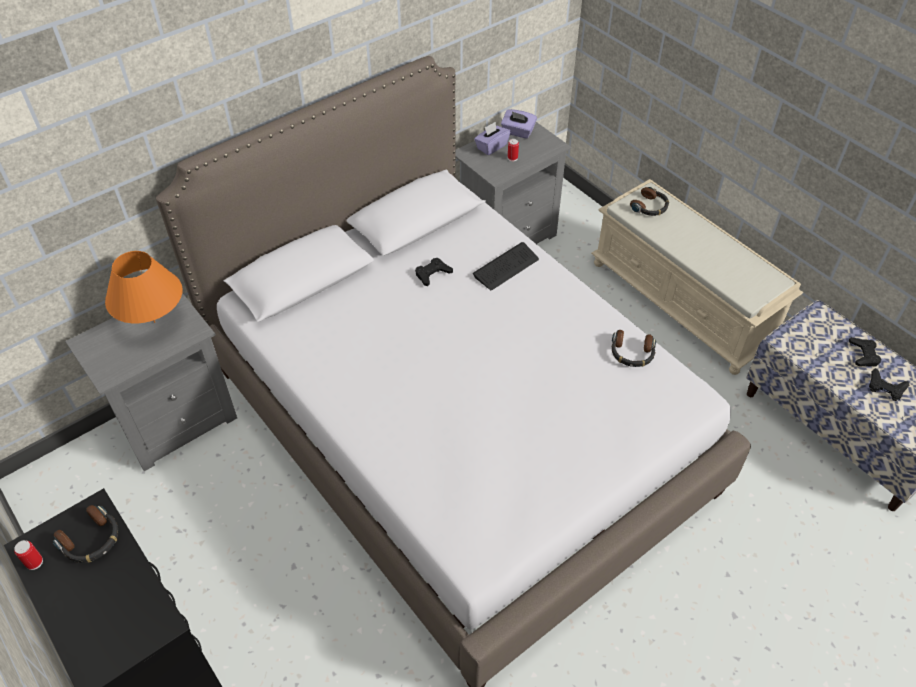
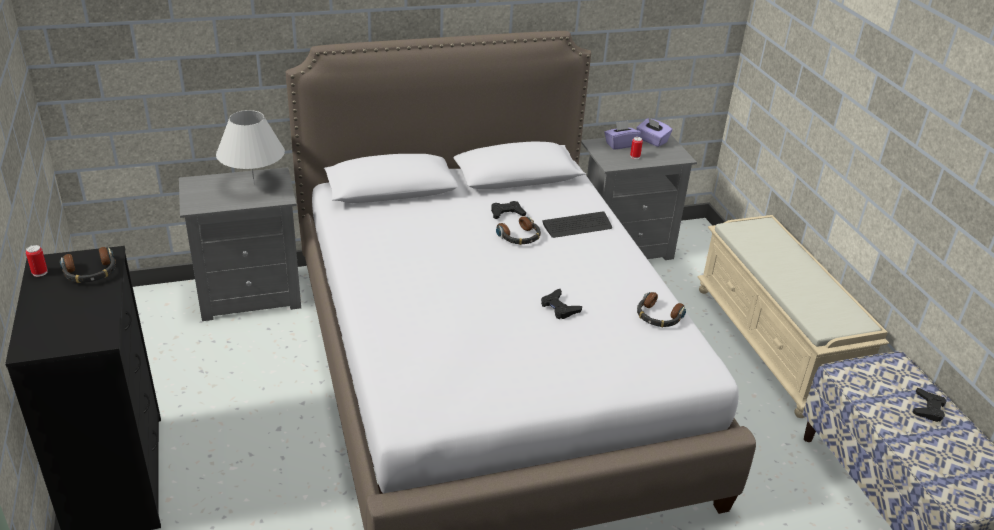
camera: 20 degrees right, 15 degrees down
orange table lamp [105,251,183,323] -> white table lamp [216,110,285,185]
headphones [630,187,669,216] -> headphones moved to [496,216,541,245]
black game controller [869,368,909,401] -> black game controller moved to [541,289,582,319]

